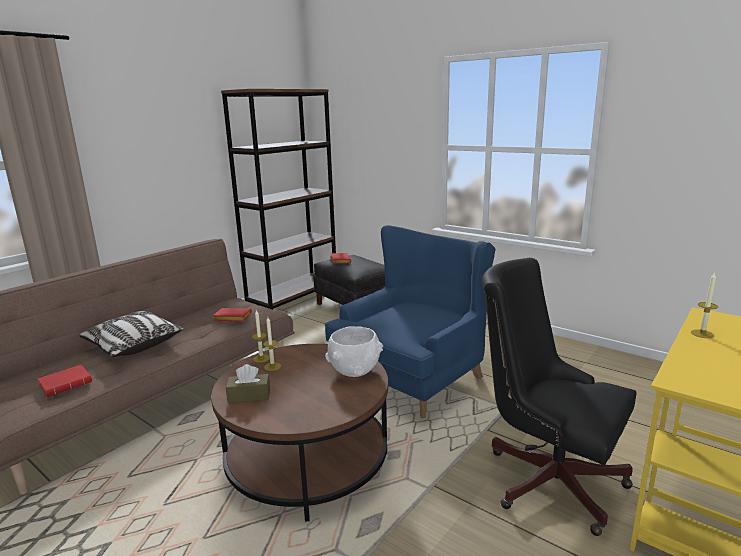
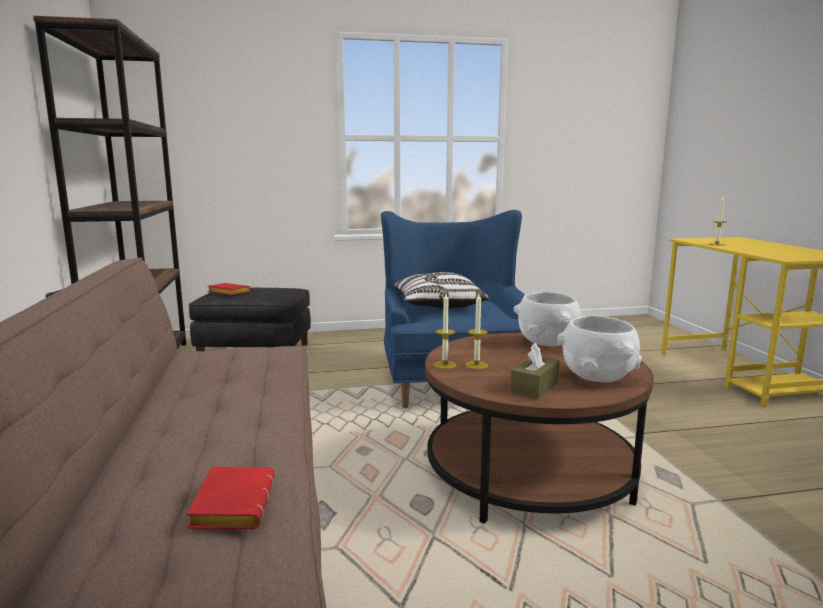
camera: 50 degrees left, 5 degrees down
pillow [80,311,184,357] -> pillow moved to [394,272,489,308]
red book [213,308,252,321] -> none
black office chair [482,258,637,536] -> none
none -> white bowl [557,316,642,383]

